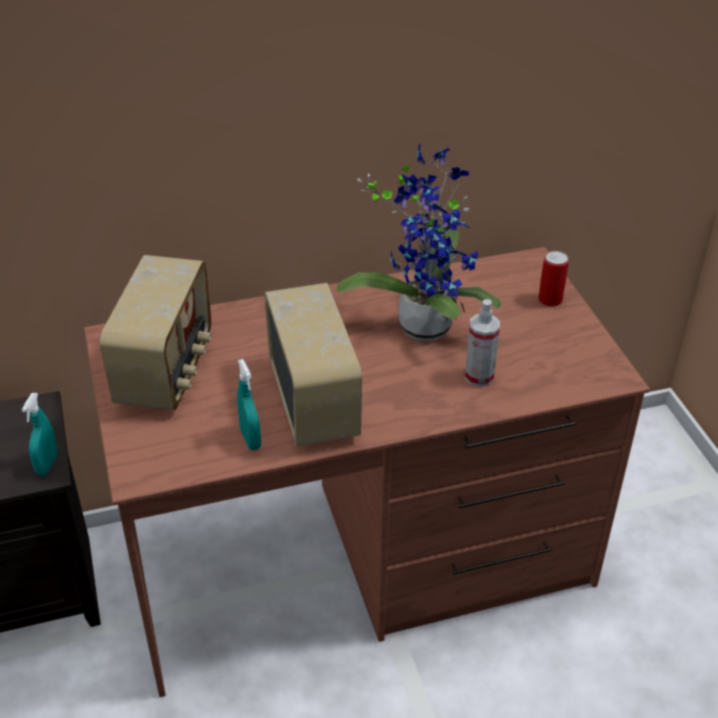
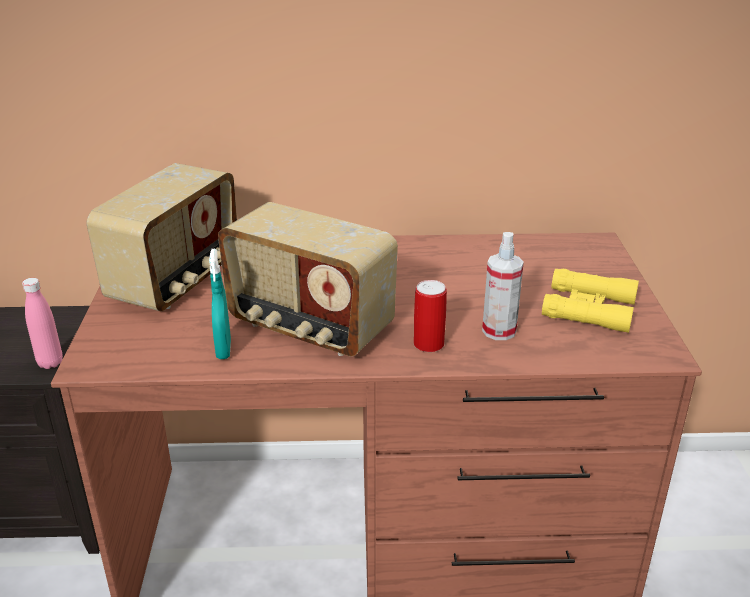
camera: 15 degrees right, 10 degrees down
turquoise spray bottle [22,393,58,476] -> pink bottle [22,278,63,369]
radio [264,283,362,447] -> radio turned 120 degrees clockwise [218,202,398,356]
potted plant [337,143,501,341] -> none
can [538,251,569,307] -> can moved to [414,280,447,352]
none -> yellow binoculars [542,269,639,333]

